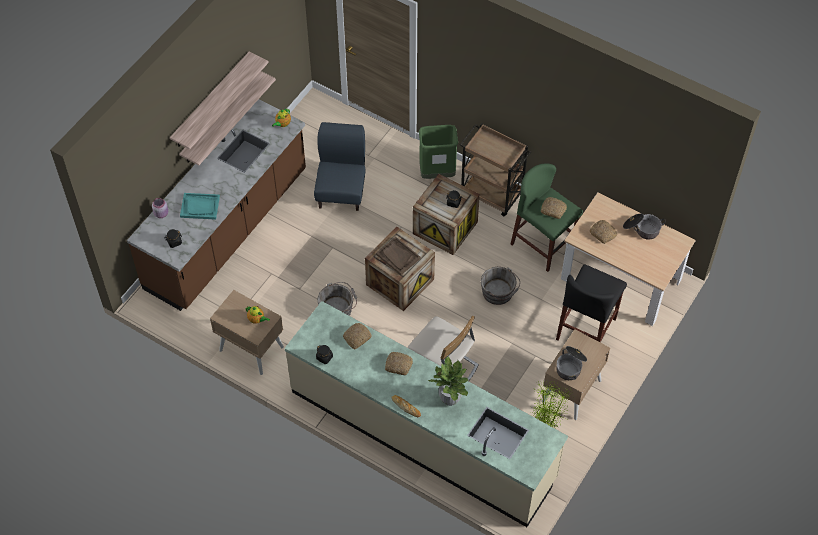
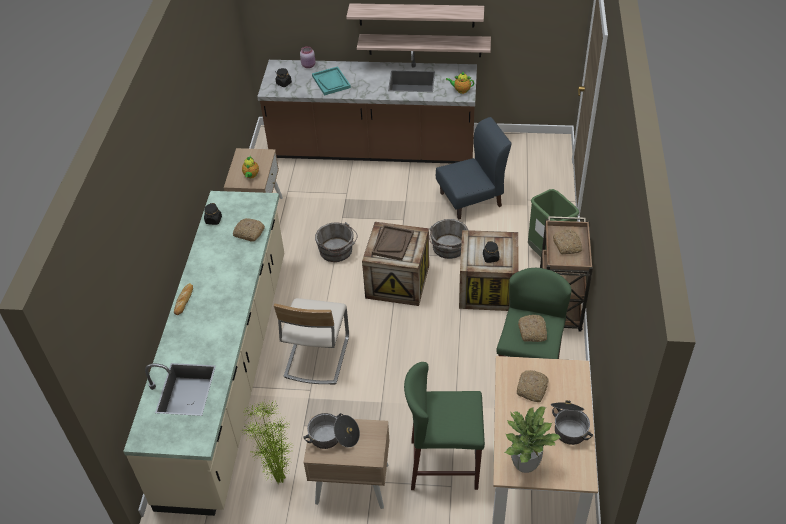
camera: 65 degrees right, 10 degrees down
bread [385,352,413,375] -> bread moved to [553,230,583,254]
potted plant [428,356,468,406] -> potted plant moved to [505,406,560,473]
grey bucket [481,267,520,305] -> grey bucket moved to [429,219,468,259]
black stool [556,264,627,342] -> green stool [404,362,485,490]

